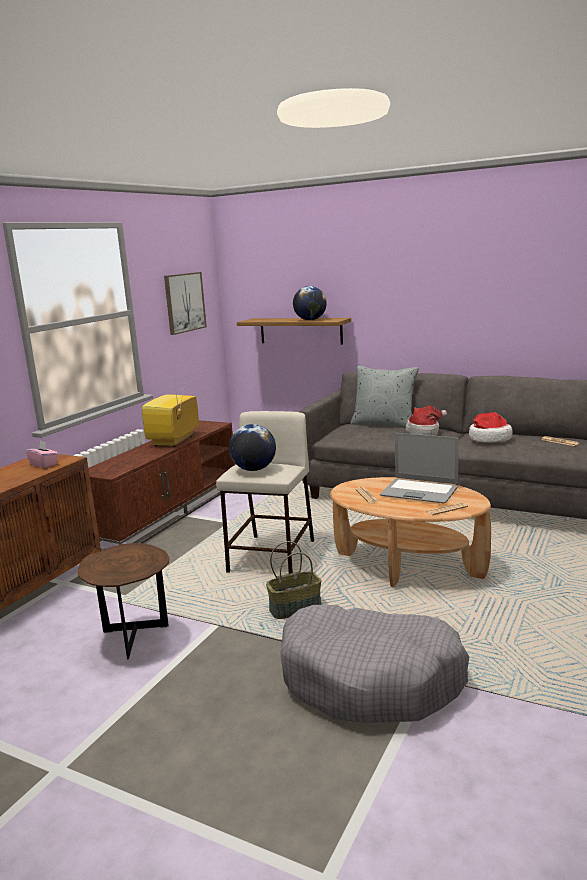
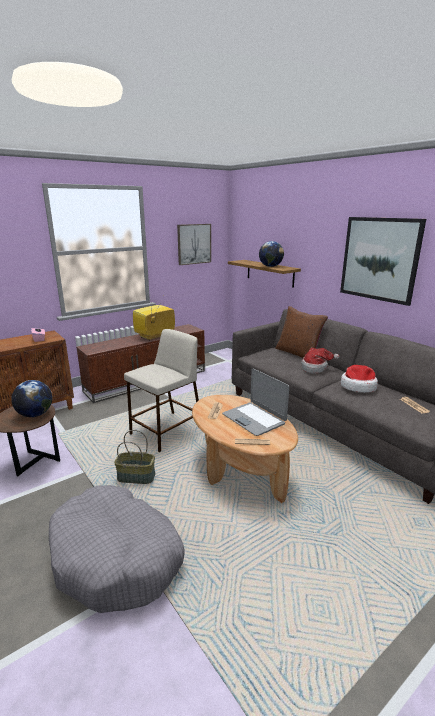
camera: 25 degrees right, 5 degrees up
globe [229,424,276,471] -> globe moved to [11,380,52,417]
grey pillow [350,366,419,429] -> brown pillow [275,306,328,358]
none -> picture [340,217,426,306]

